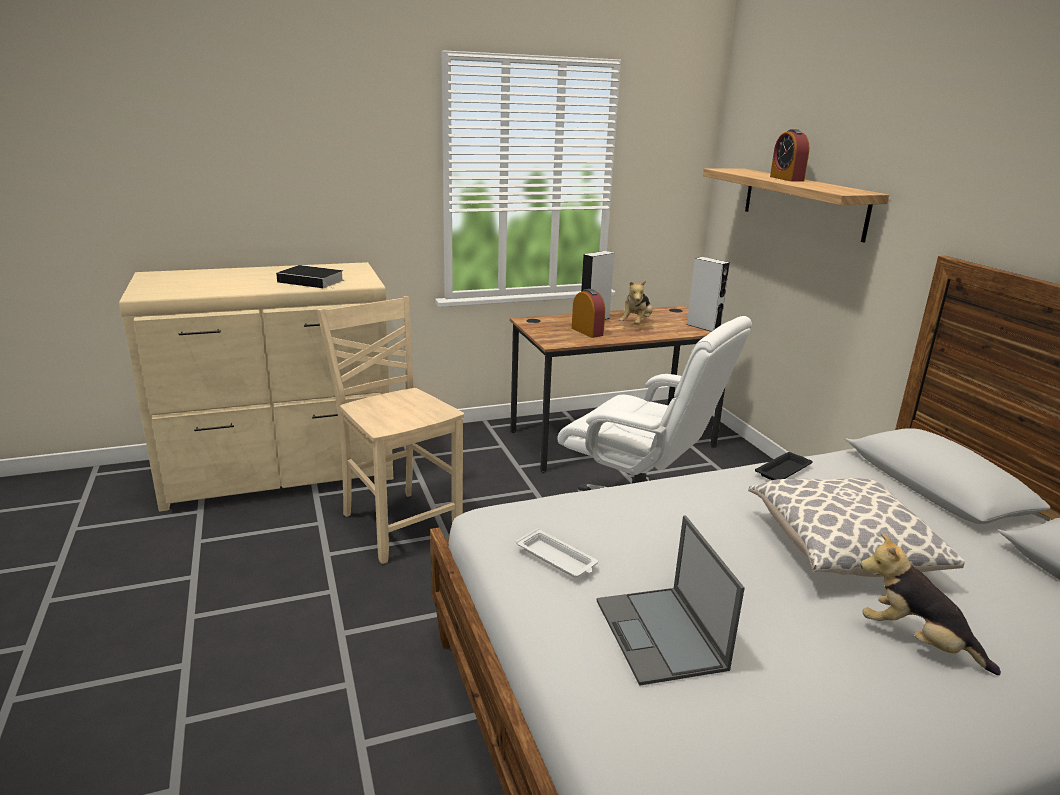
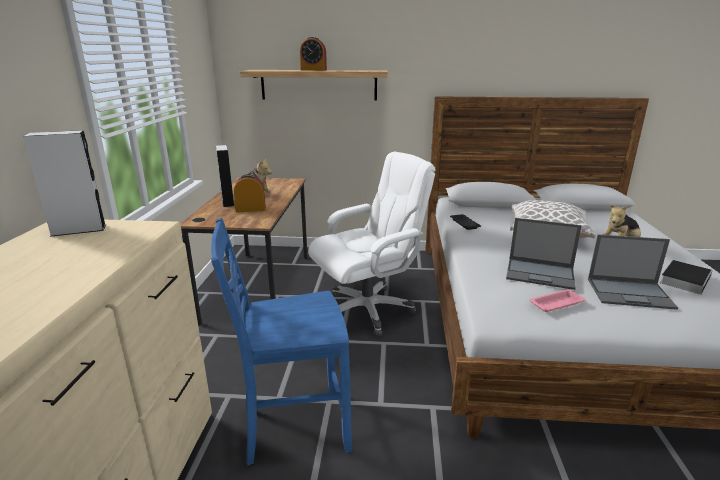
camera: 65 degrees left, 0 degrees up
book [276,265,344,289] -> book moved to [660,260,713,295]
beige chair [317,296,464,564] -> blue chair [211,218,352,466]
white tray [516,528,598,577] -> pink tray [529,289,586,312]
grey speaker [687,257,730,332] -> grey speaker moved to [23,130,106,237]
none -> laptop [506,218,582,290]

